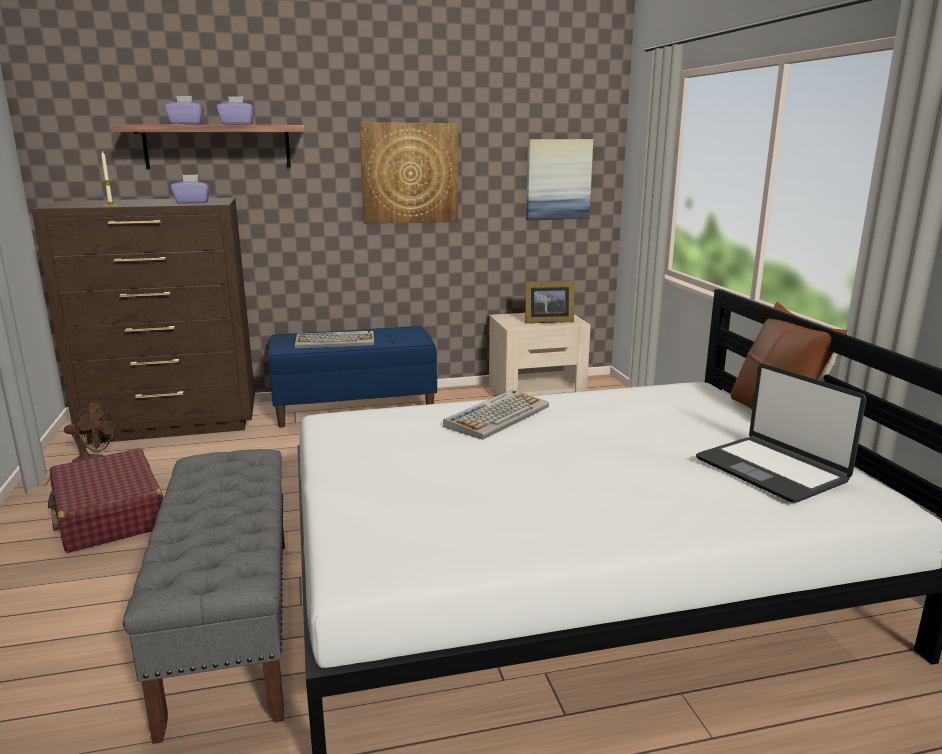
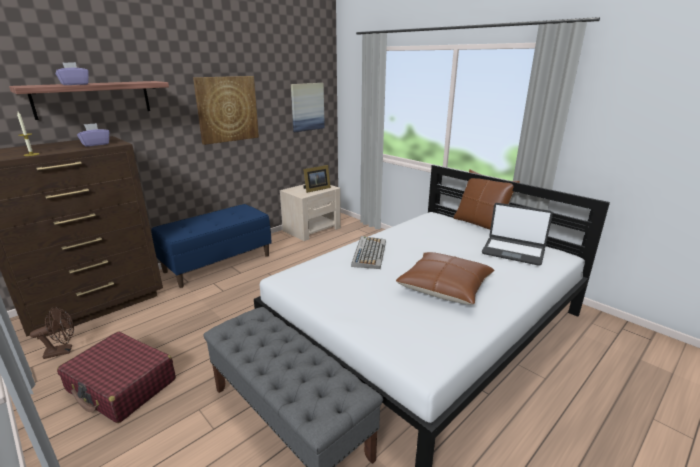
camera: 30 degrees left, 5 degrees up
purple tissue box [216,96,255,125] -> none
keyboard [295,331,374,348] -> none
none -> brown pillow [396,252,494,305]

